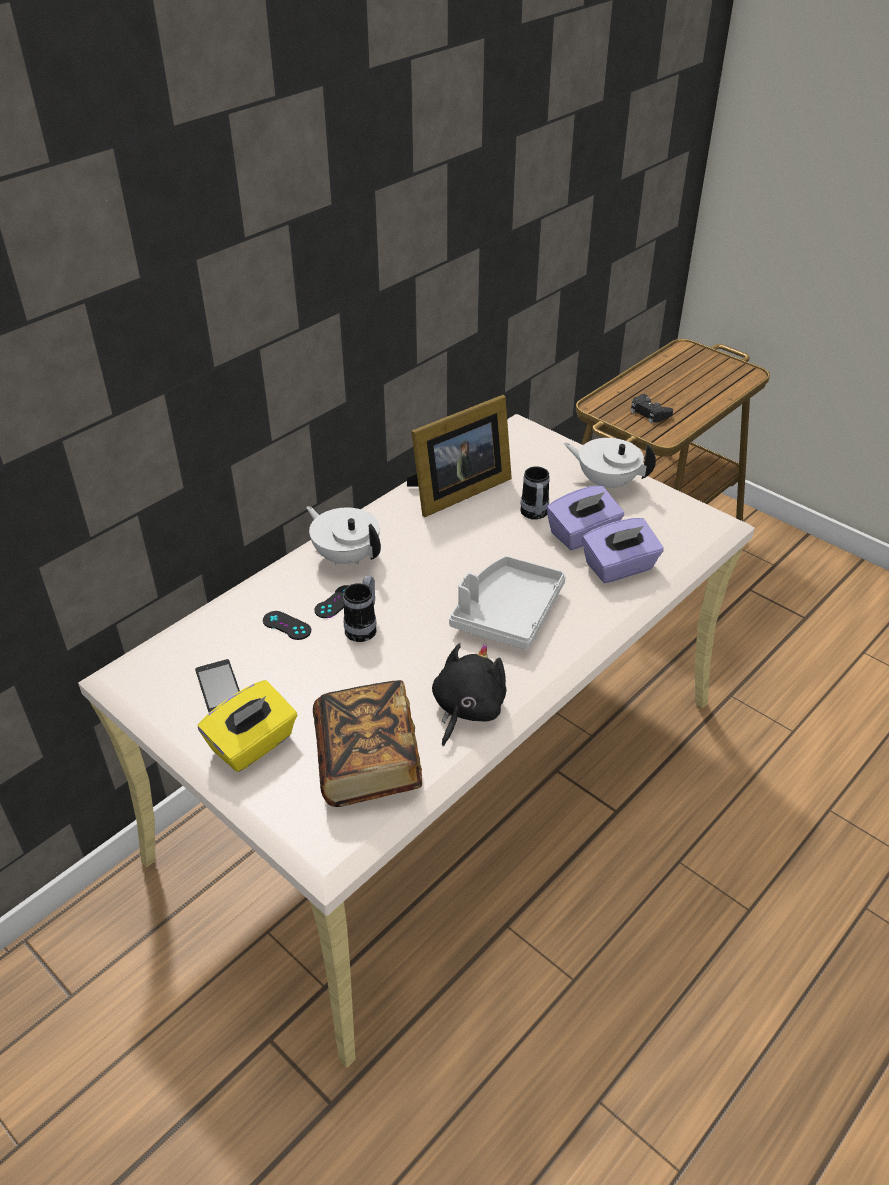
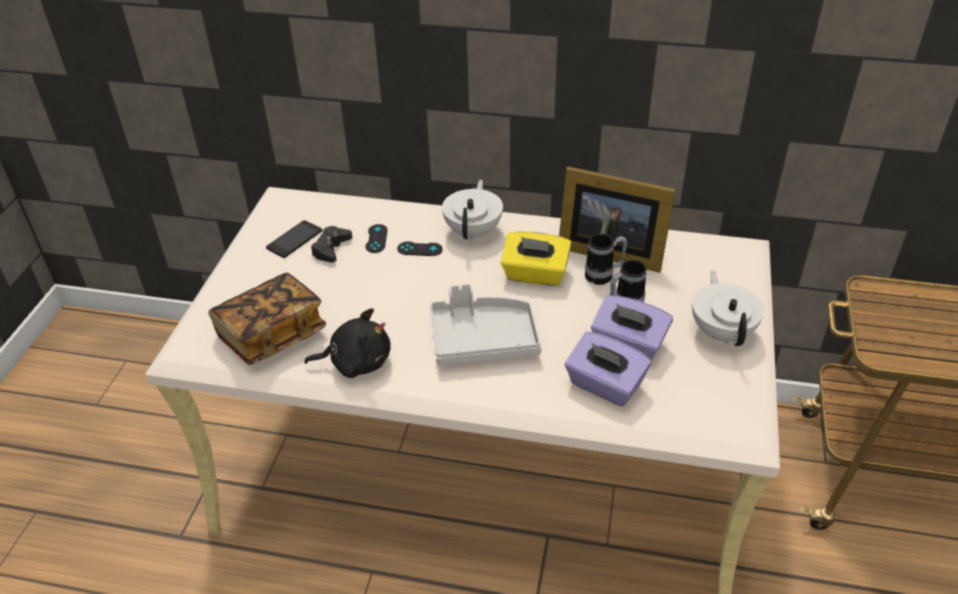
camera: 60 degrees right, 0 degrees up
yellow tissue box [198,680,297,772] -> yellow tissue box moved to [501,231,571,286]
mug [343,575,376,642] -> mug moved to [585,234,627,285]
black game controller [630,394,673,424] -> black game controller moved to [311,226,352,263]

